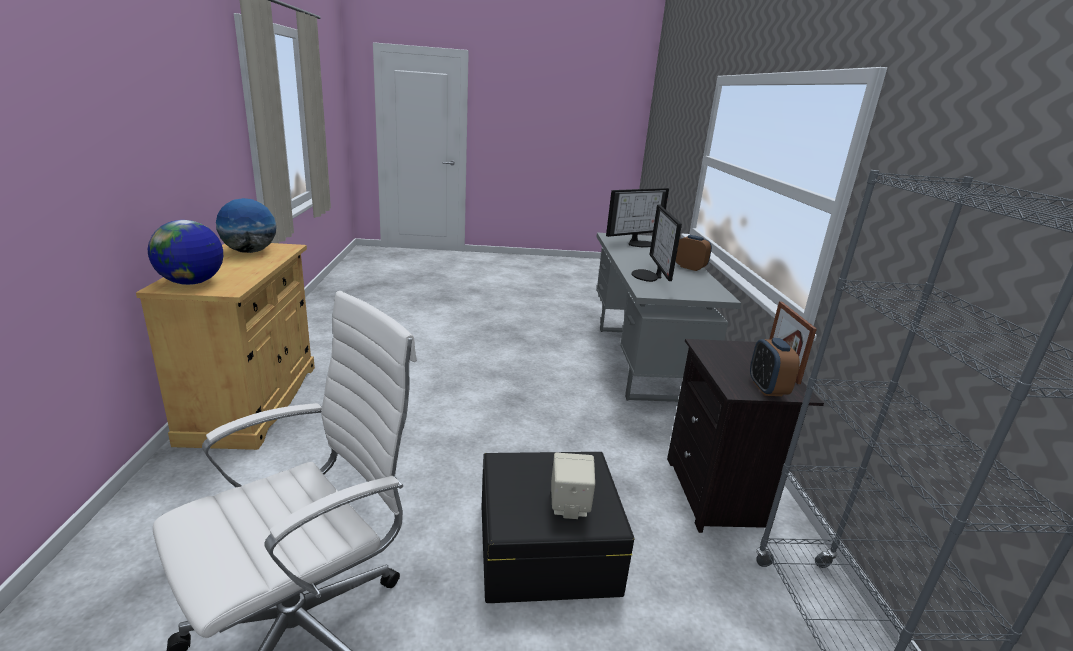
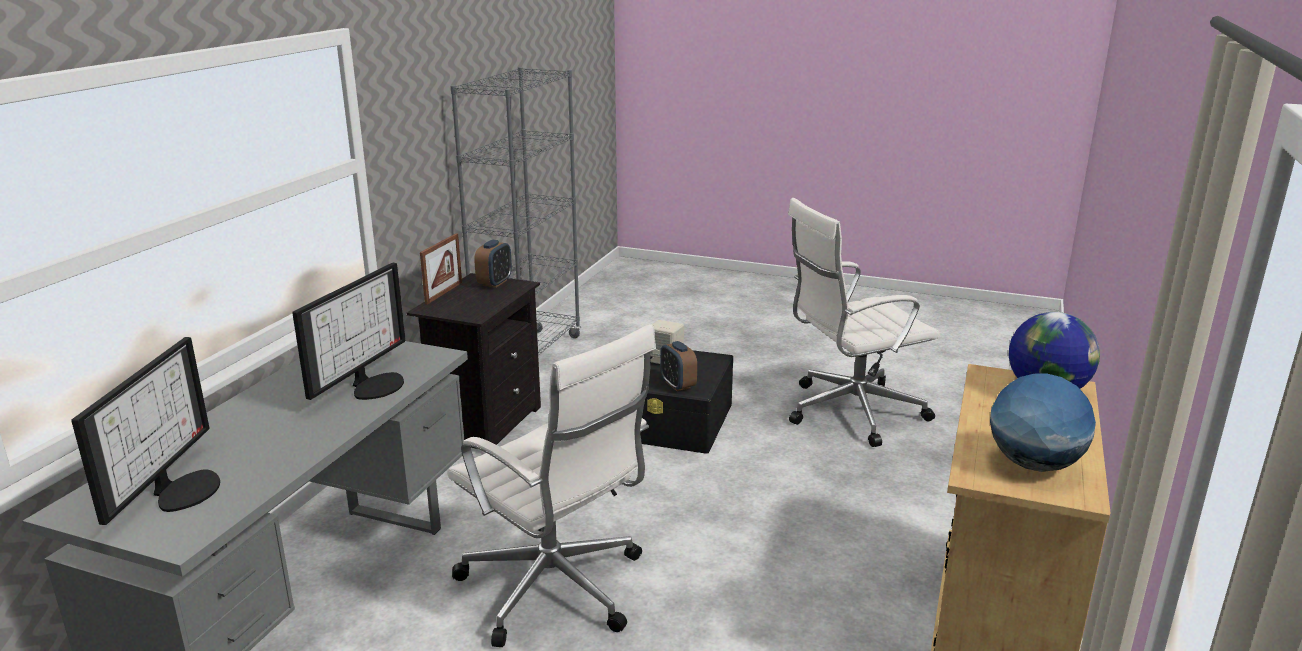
camera: 155 degrees left, 0 degrees up
monitor [606,188,669,247] -> monitor turned 105 degrees clockwise [71,337,220,525]
alarm clock [676,235,712,271] -> alarm clock moved to [660,341,697,391]
none -> white office chair [447,324,656,647]

